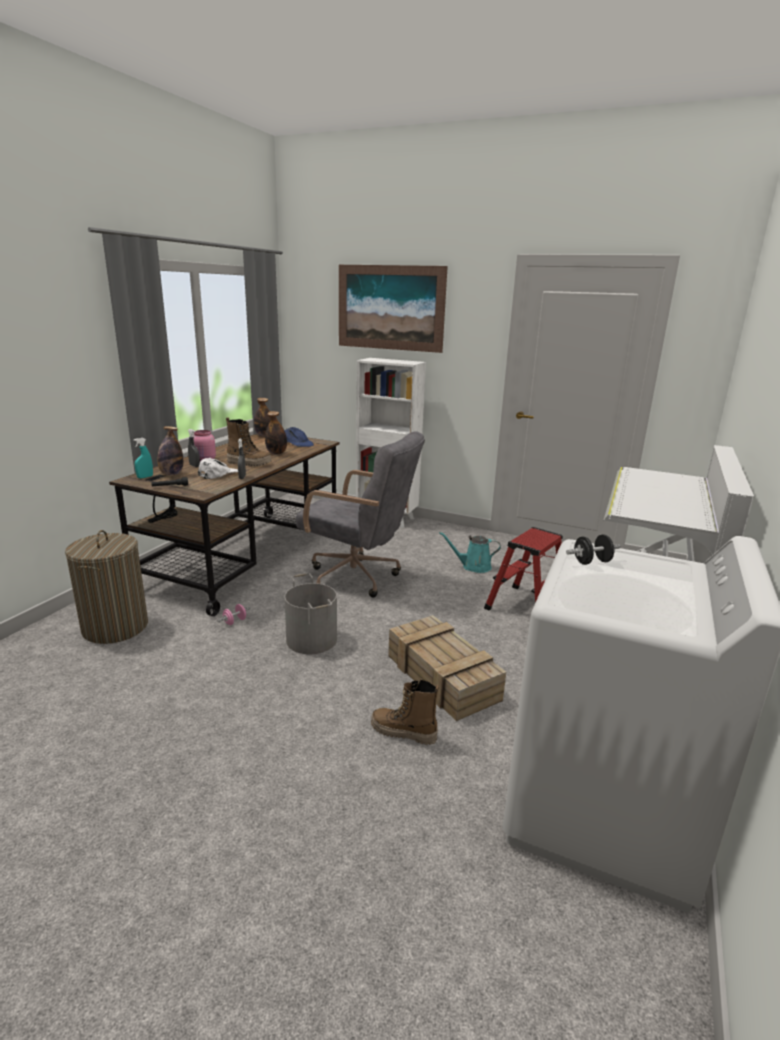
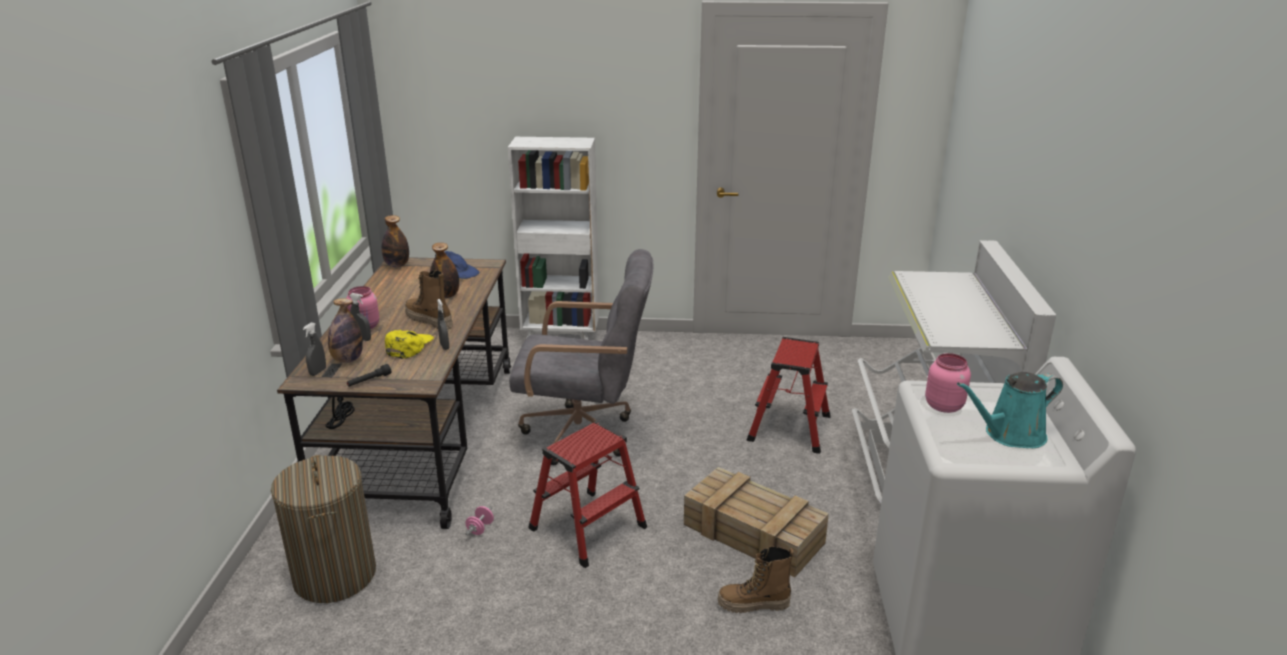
camera: 20 degrees left, 5 degrees up
turquoise spray bottle [133,438,153,478] -> grey spray bottle [303,322,326,376]
white cap [198,458,238,479] -> yellow cap [385,330,434,359]
boot [226,418,271,466] -> boot turned 135 degrees counterclockwise [405,270,453,329]
grey bucket [284,573,337,654] -> red step ladder [528,421,647,568]
picture [339,265,448,353] -> none
turquoise watering can [439,532,501,573] -> turquoise watering can moved to [957,372,1063,448]
black dumbbell [566,534,621,565] -> pink jar [925,353,971,413]

